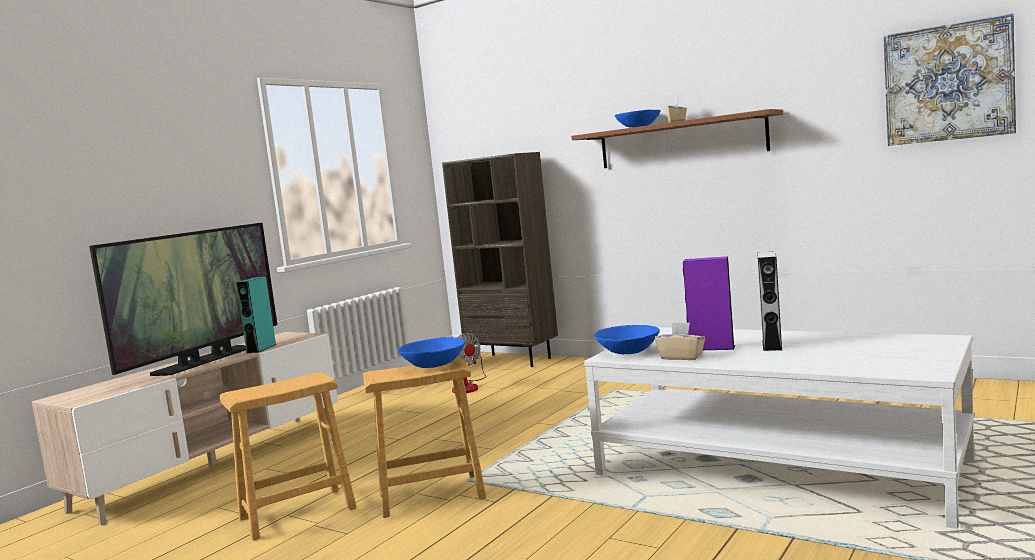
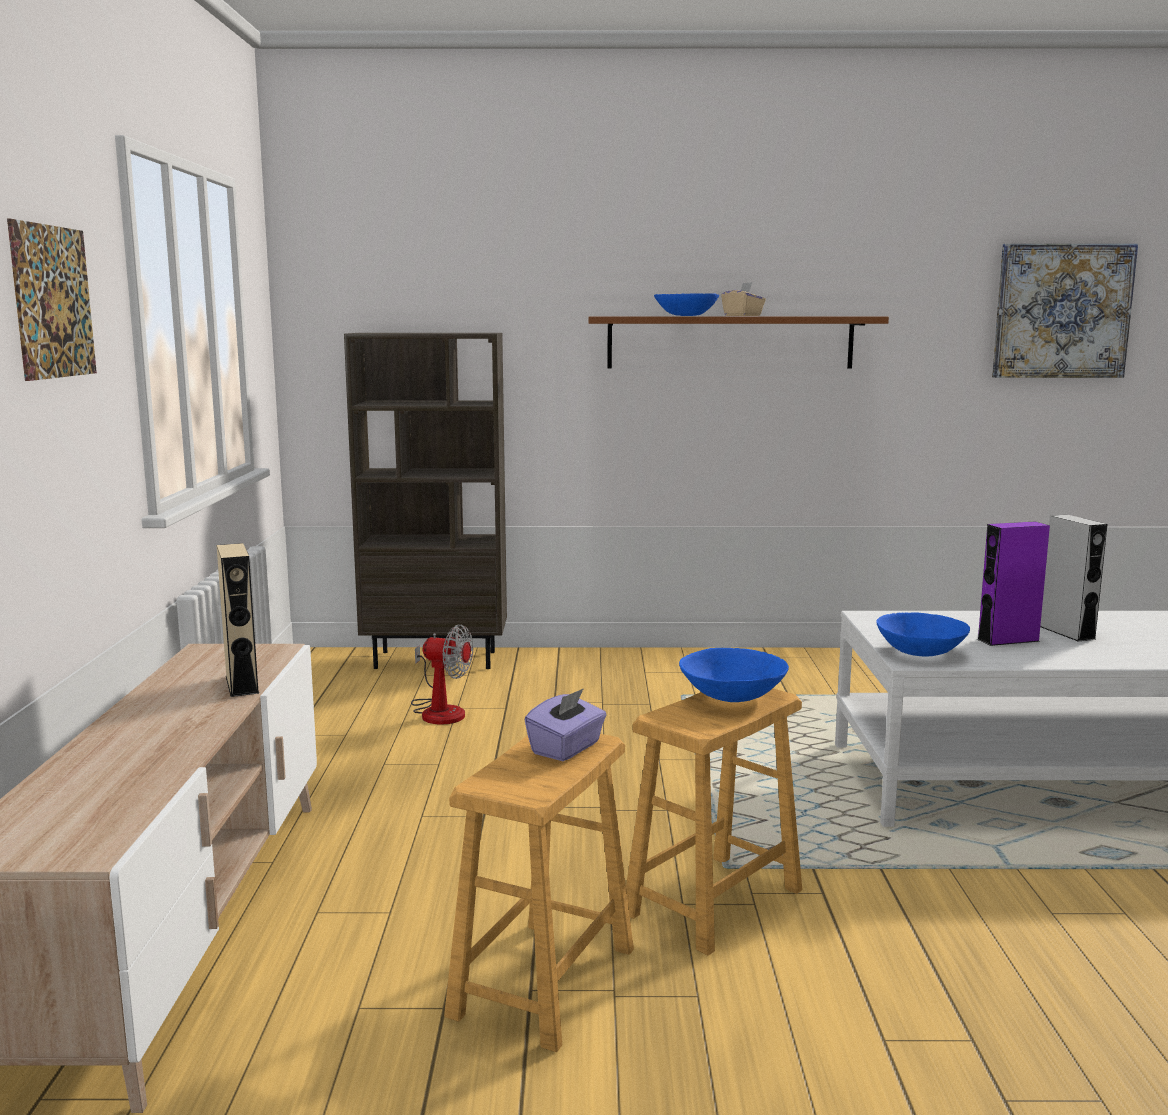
camera: 35 degrees left, 5 degrees up
television [89,223,277,376] -> none
turquoise speaker [236,276,276,353] -> beige speaker [217,543,259,697]
beige tissue box [655,322,705,360] -> none
none -> picture [7,219,97,381]
none -> purple tissue box [525,688,607,761]

